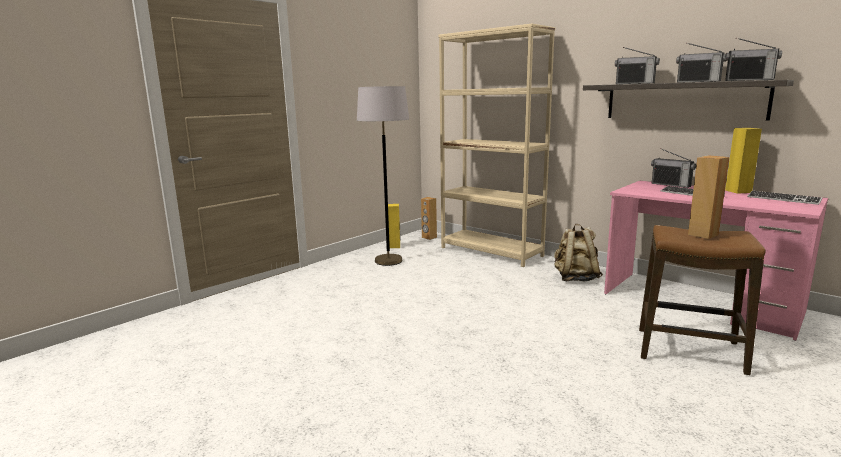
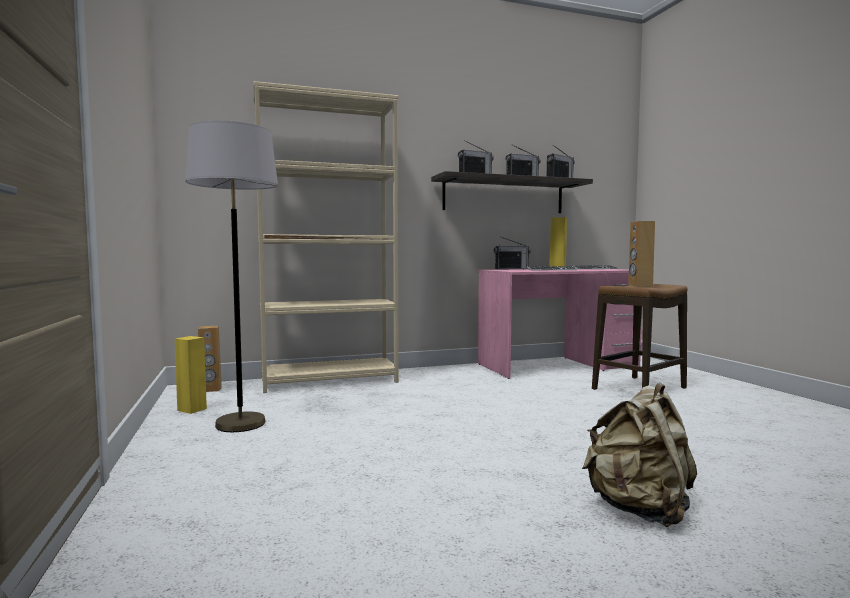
camera: 60 degrees left, 10 degrees down
beige backpack [554,224,603,281] -> beige backpack moved to [582,383,697,527]

